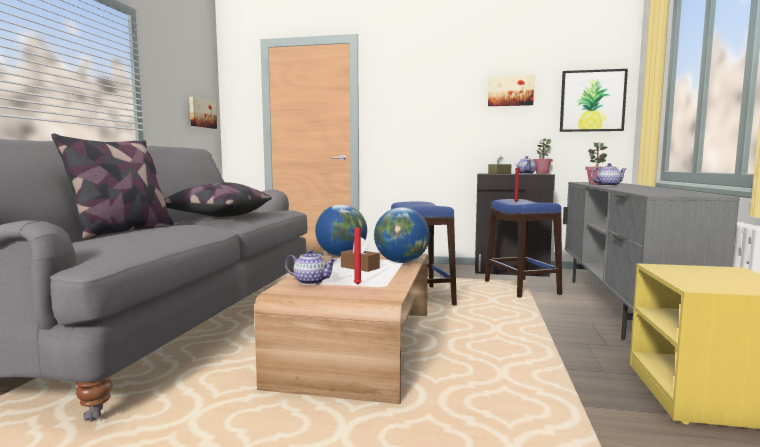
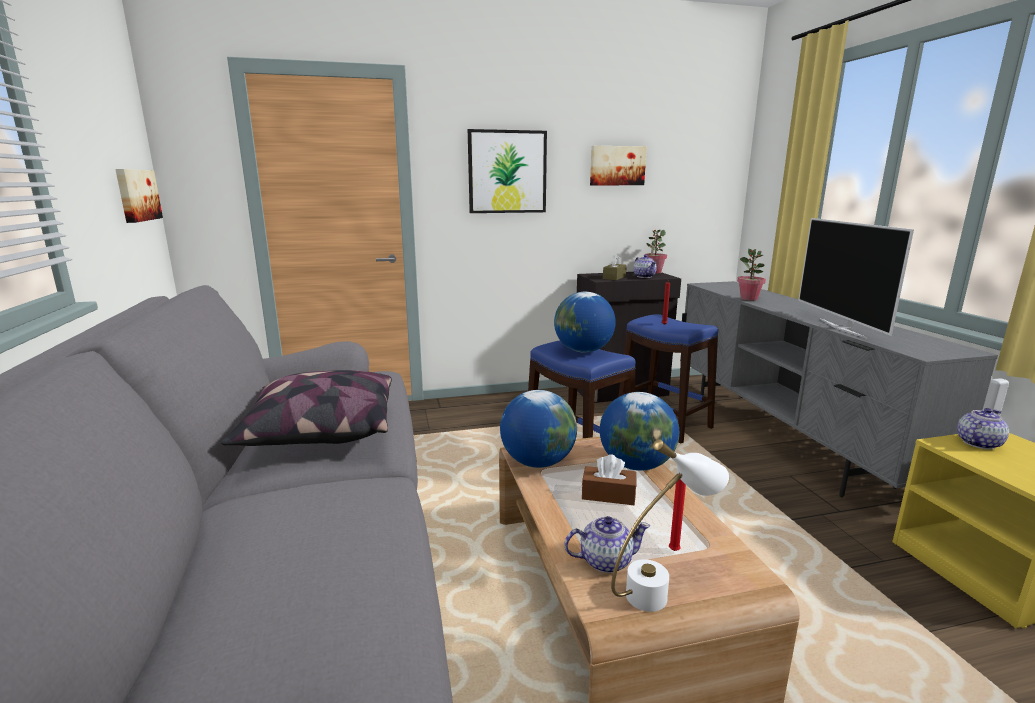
camera: 25 degrees left, 10 degrees up
pillow [51,133,174,239] -> none
picture [560,69,628,132] -> picture moved to [468,129,547,213]
teapot [591,163,626,186] -> teapot moved to [957,408,1009,449]
none -> globe [554,292,616,353]
none -> white table lamp [611,439,729,612]
none -> television [798,218,914,339]

